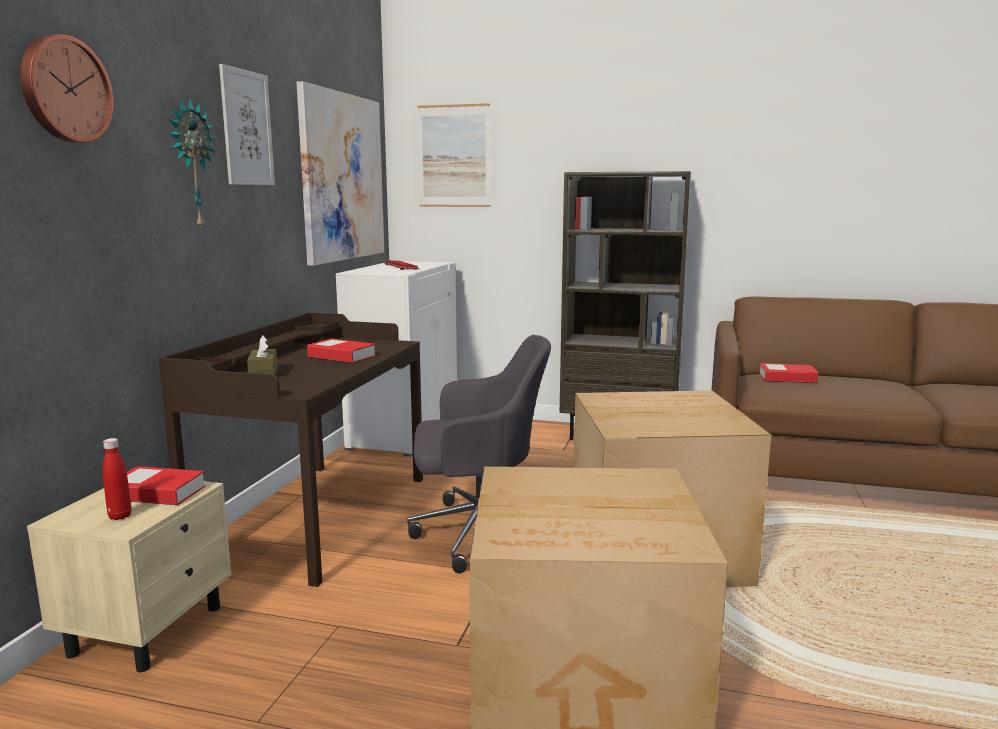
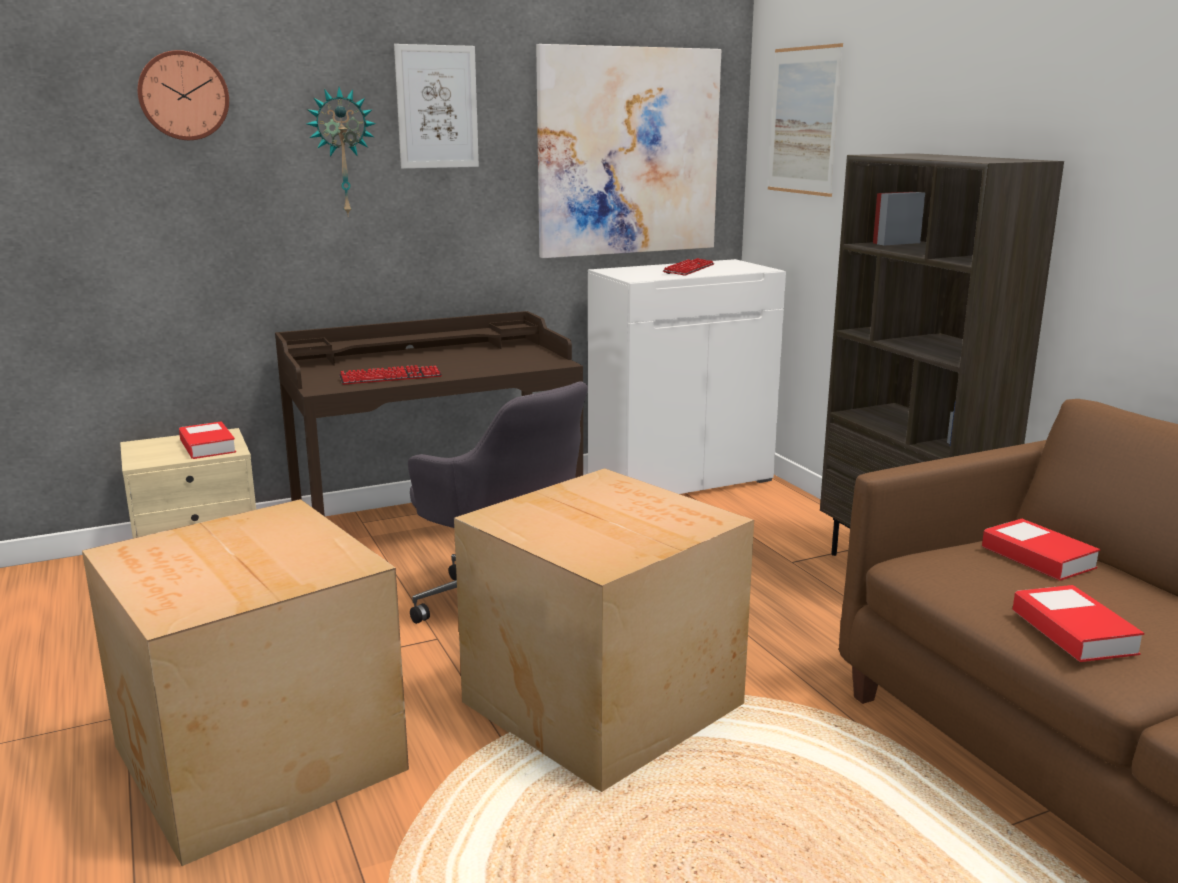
camera: 50 degrees right, 5 degrees up
red bottle [103,438,131,520] -> none
brown tissue box [247,335,278,375] -> none
book [307,339,376,363] -> book moved to [1012,585,1144,662]
none -> keyboard [339,365,442,385]

